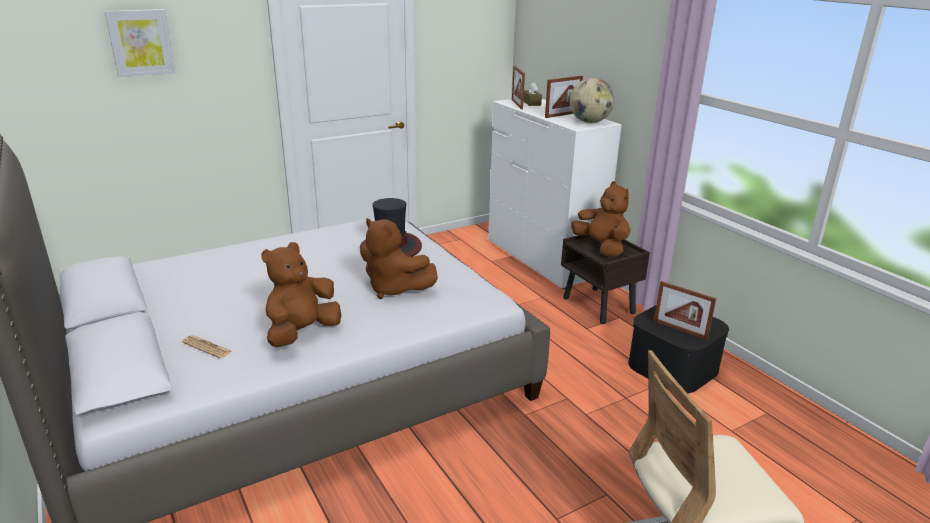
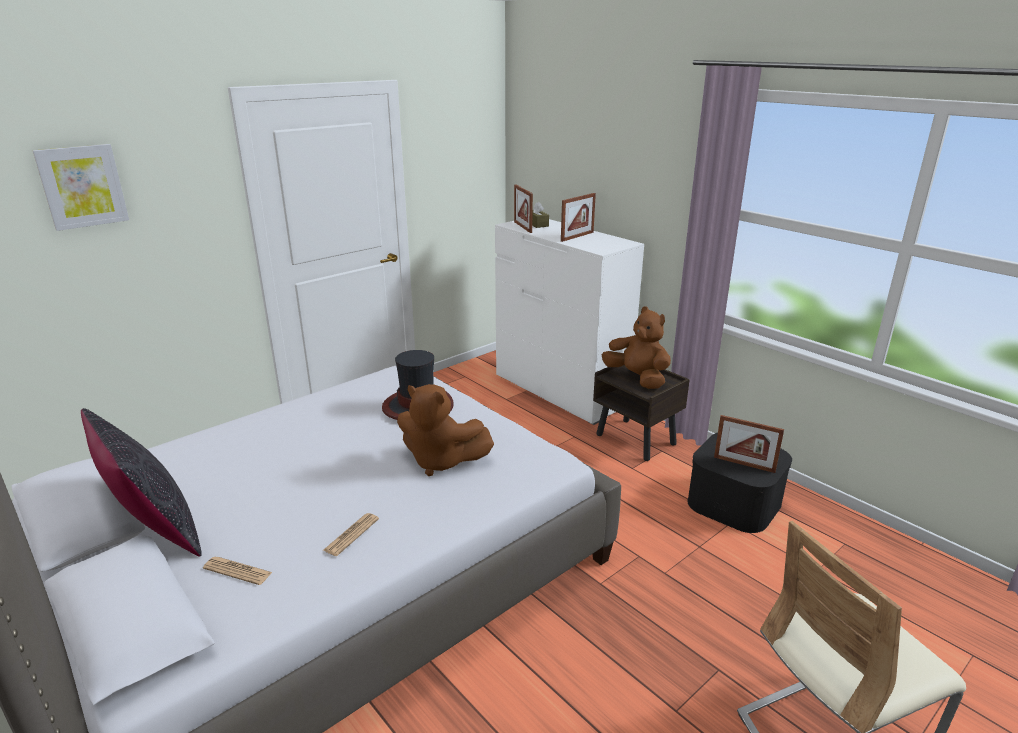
camera: 10 degrees left, 0 degrees up
brown plush toy [261,242,341,347] -> newspaper [322,513,379,556]
globe [570,78,615,123] -> none
none -> black pillow [81,408,202,557]

